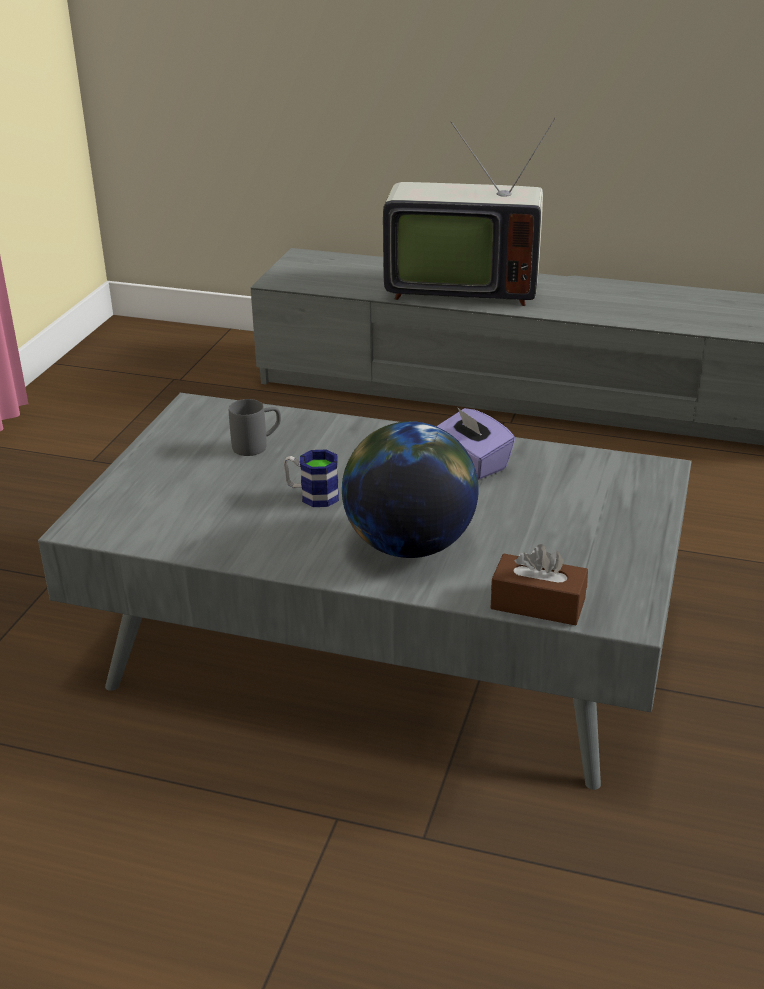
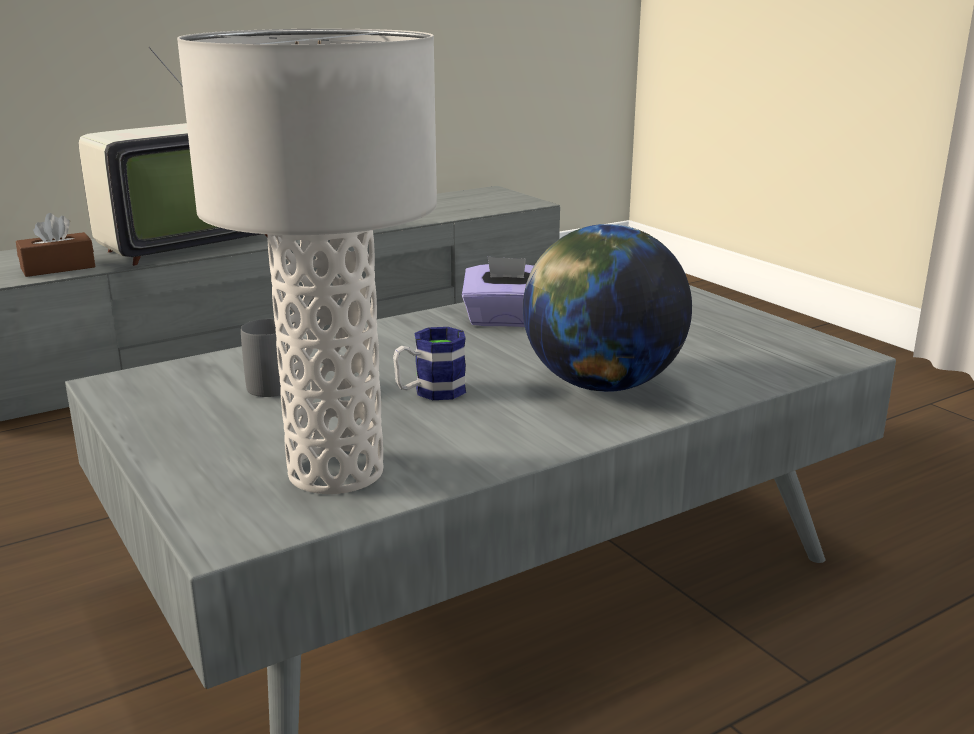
camera: 50 degrees left, 10 degrees down
brown tissue box [491,544,588,625] -> brown tissue box moved to [16,213,96,277]
none -> white table lamp [177,29,437,494]

